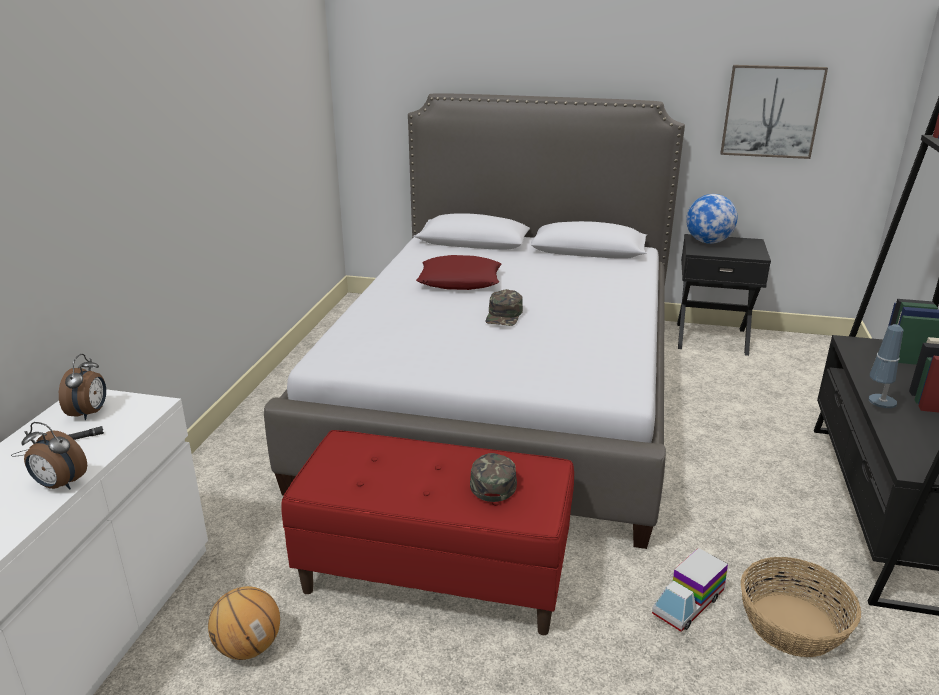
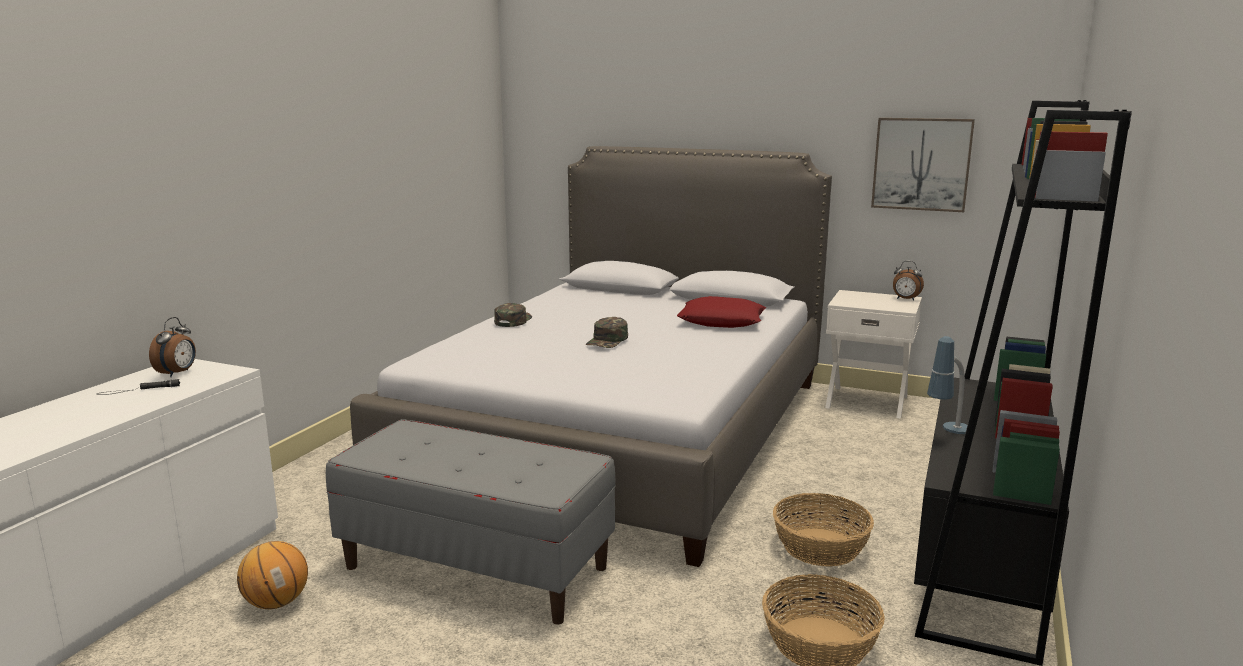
camera: 10 degrees right, 10 degrees down
alarm clock [21,422,87,489] -> alarm clock moved to [893,261,924,301]
red bench [281,430,574,635] -> grey bench [326,419,616,624]
red pillow [416,255,502,290] -> red pillow moved to [677,296,766,328]
green cap [470,453,517,502] -> green cap moved to [494,303,532,327]
toy truck [652,548,728,632] -> none
black nightstand [677,234,771,356] -> white nightstand [825,290,922,419]
globe [686,194,738,244] -> none
none -> basket [773,493,874,567]

